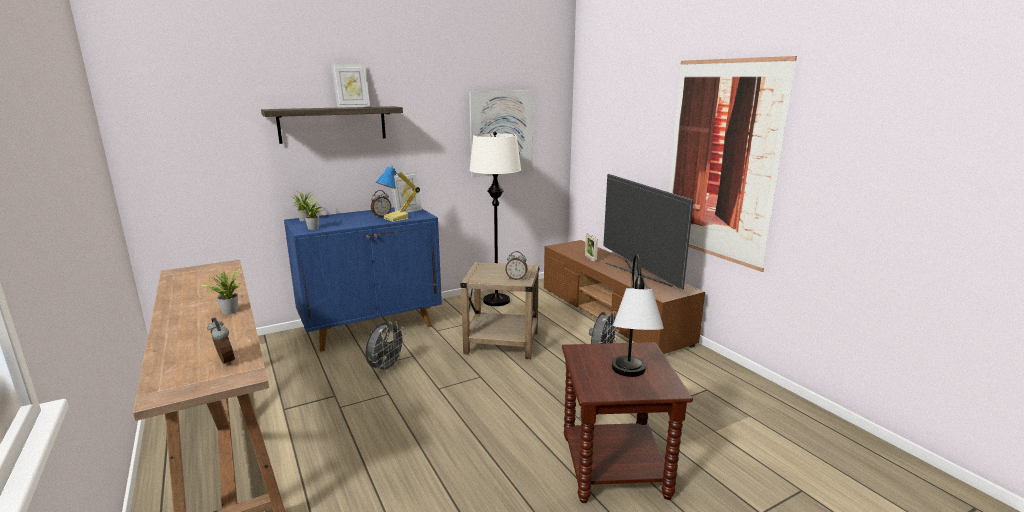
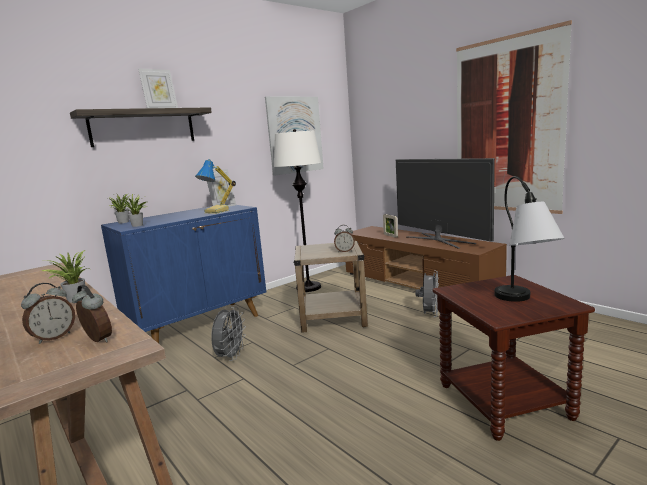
camera: 10 degrees left, 5 degrees down
alarm clock [371,190,391,218] -> alarm clock moved to [21,283,75,344]

